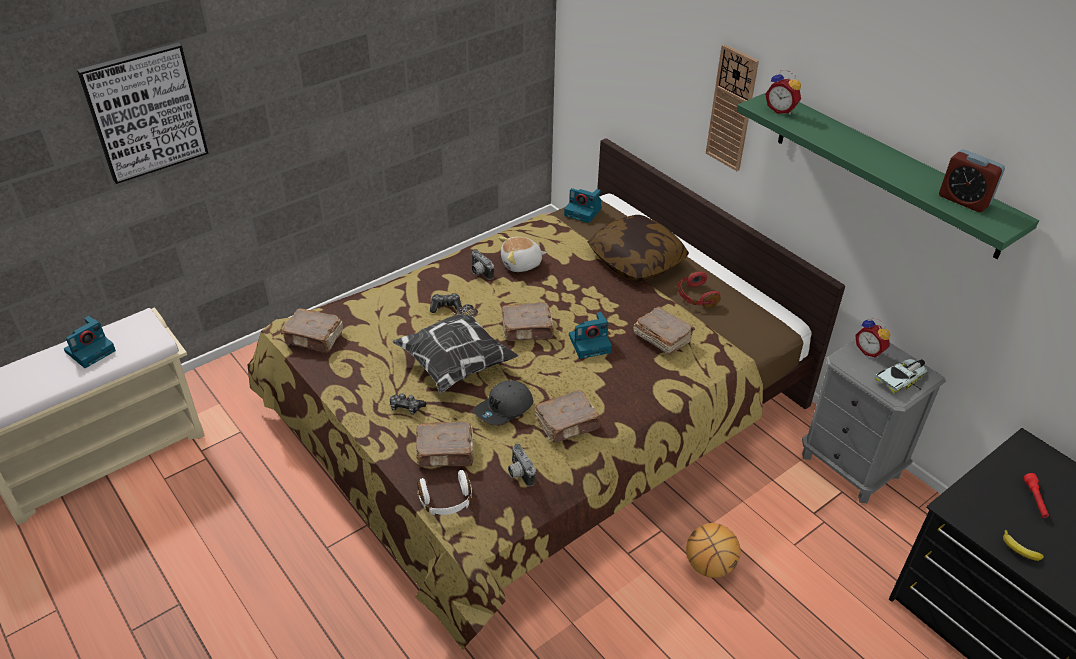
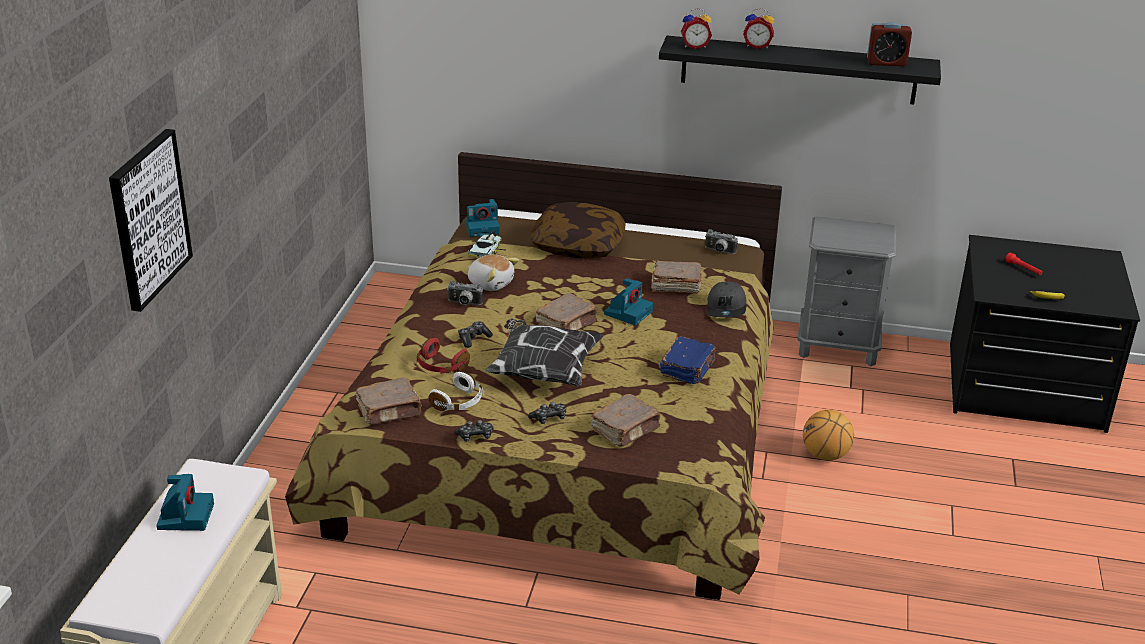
camera: 40 degrees left, 10 degrees down
white headphones [417,470,472,515] -> white headphones moved to [429,372,484,411]
grey cap [474,380,533,425] -> grey cap moved to [707,281,746,317]
plush toy [498,236,547,272] -> plush toy turned 90 degrees counterclockwise [468,255,519,291]
camera [508,444,535,486] -> camera moved to [705,229,738,254]
brown book [535,390,601,443] -> blue book [660,336,716,384]
red headphones [676,271,720,307] -> red headphones moved to [417,338,470,374]
wall clock [706,44,759,171] -> none
green shelf [737,93,1039,259] -> black shelf [659,36,941,104]
alarm clock [855,318,890,358] -> alarm clock moved to [743,8,774,49]
toy car [875,359,928,393] -> toy car moved to [468,231,505,256]
none -> game controller [454,420,494,442]

